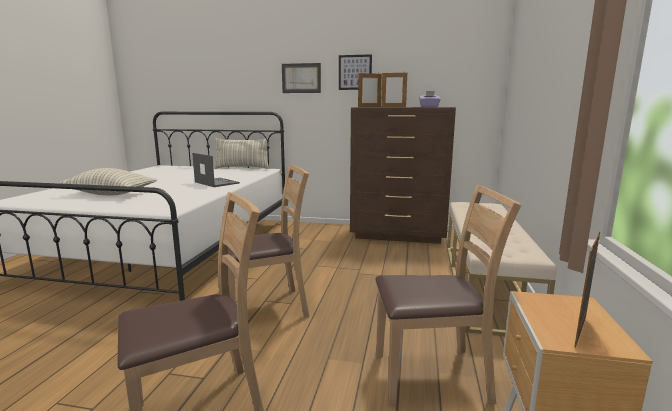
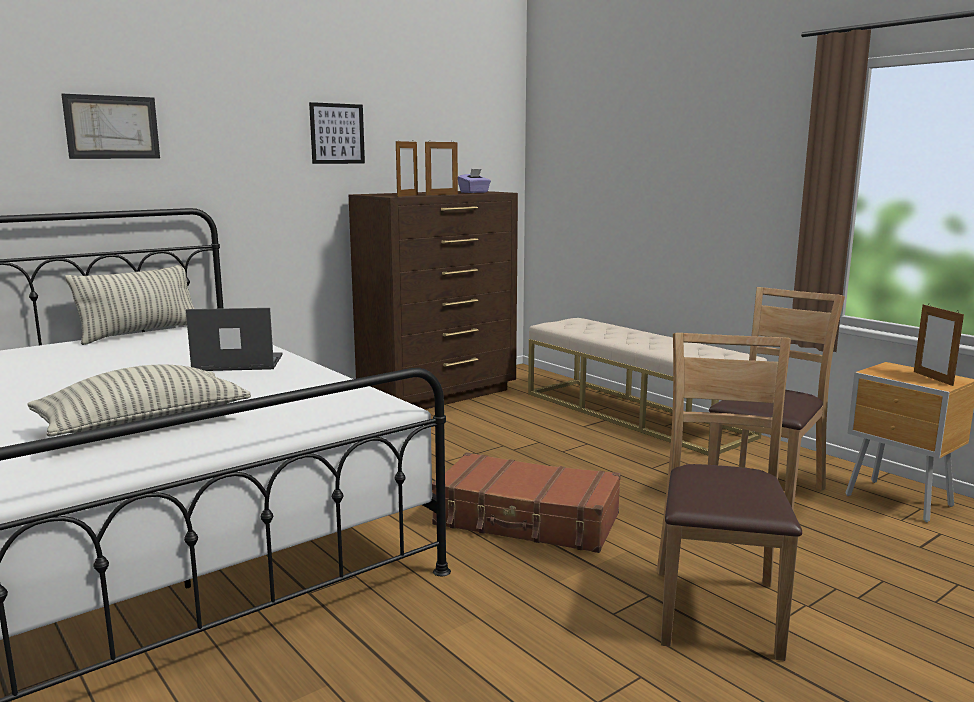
camera: 50 degrees left, 0 degrees up
brown chair [228,164,309,318] -> brown suitcase [432,452,621,553]
picture [282,63,321,93] -> picture moved to [61,94,160,159]

